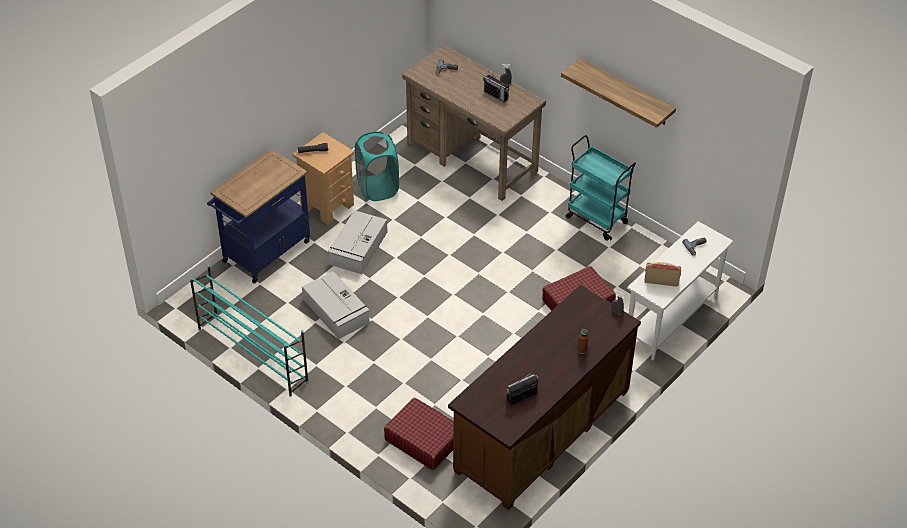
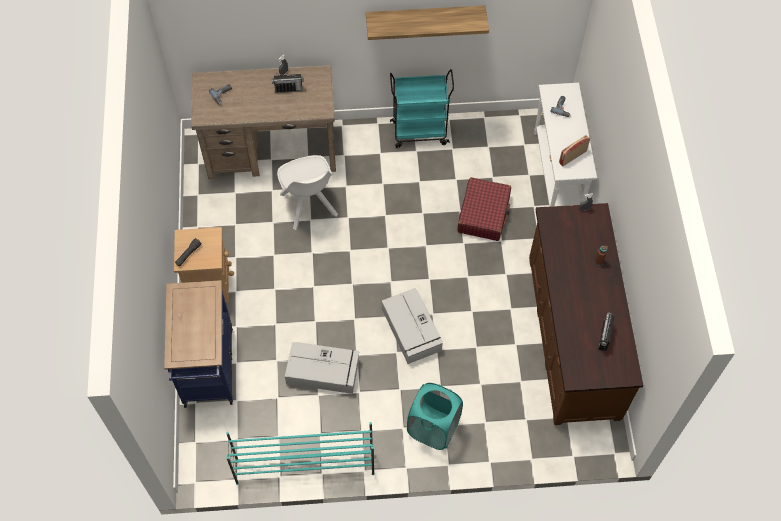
camera: 45 degrees left, 15 degrees up
grey storage box [328,210,387,274] -> grey storage box moved to [382,288,443,364]
turquoise laundry basket [355,132,399,201] -> turquoise laundry basket moved to [407,383,463,450]
red suitcase [384,398,454,470] -> none
none -> white chair [277,155,338,230]

